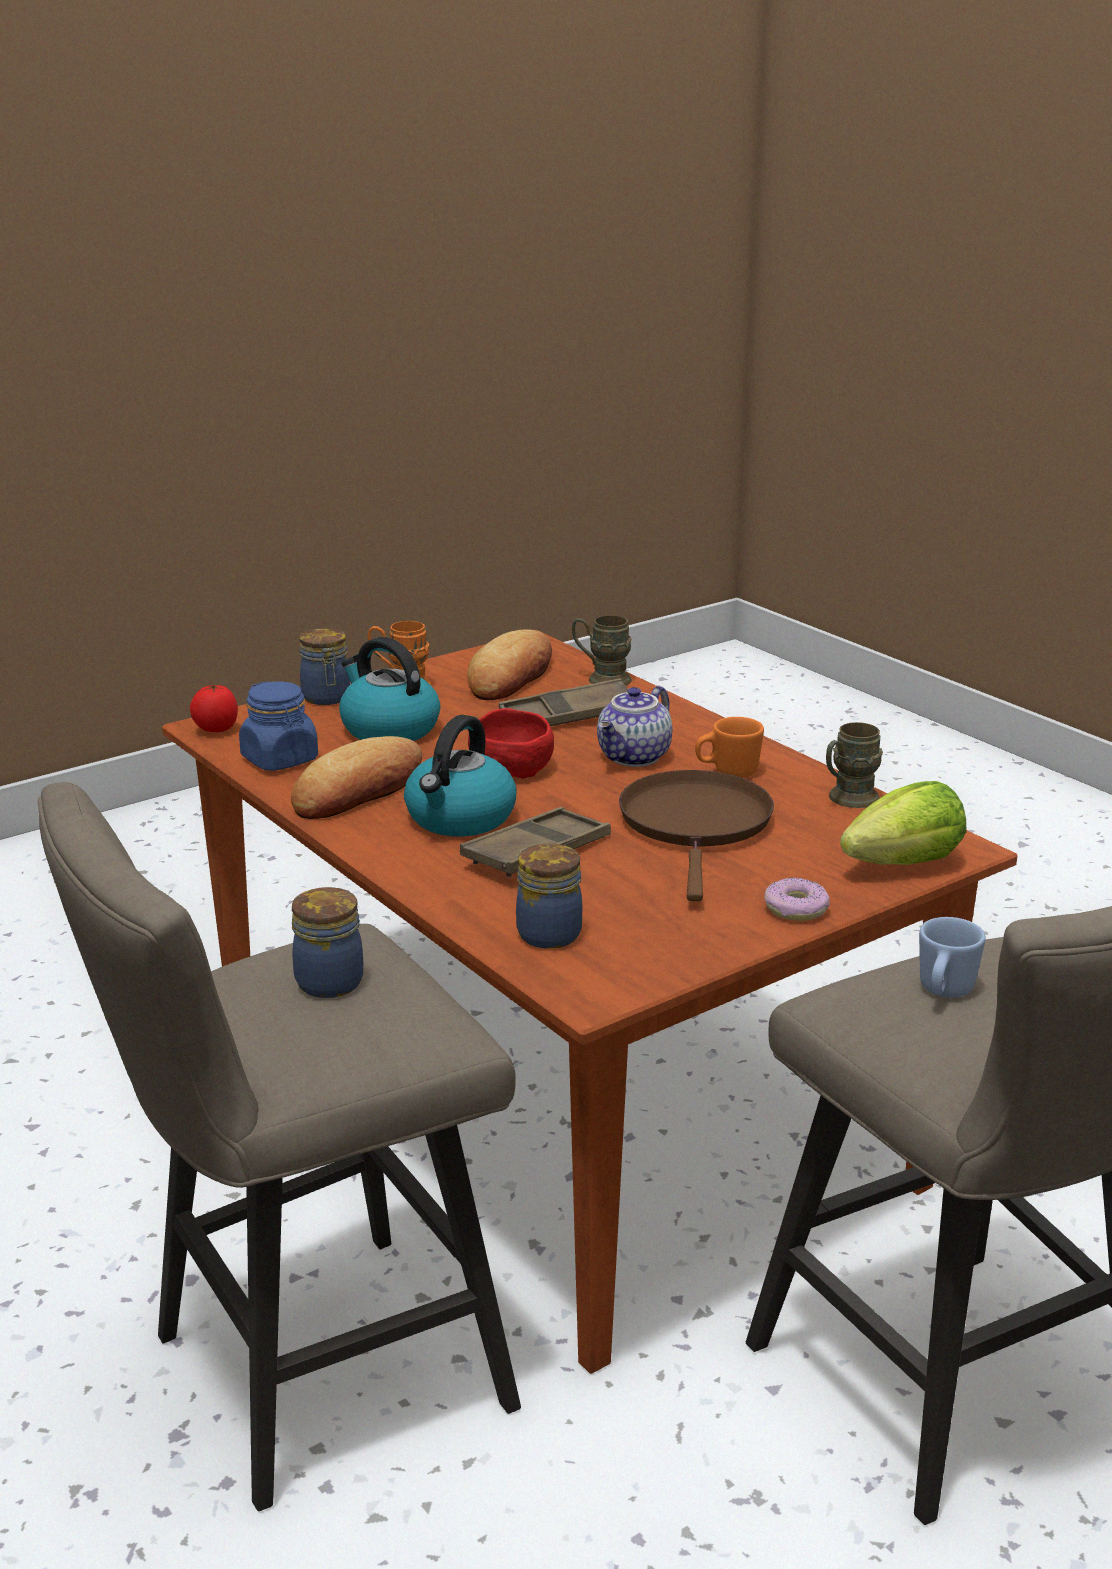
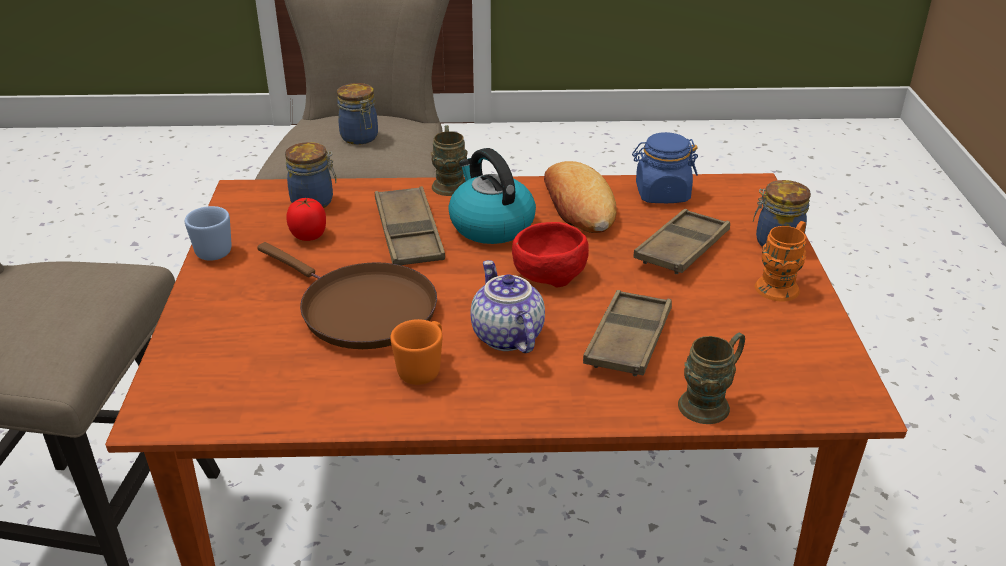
camera: 125 degrees right, 10 degrees up
tomato [190,684,238,732] -> tomato moved to [286,198,326,241]
kettle [339,637,440,741] -> brown tray [633,209,730,274]
bread [467,629,552,700] -> none
donut [764,877,830,921] -> none
brown mug [826,722,883,808] -> brown mug moved to [431,125,468,196]
lettuce [840,781,967,865] -> none
blue mug [919,917,986,998] -> blue mug moved to [185,206,231,261]

